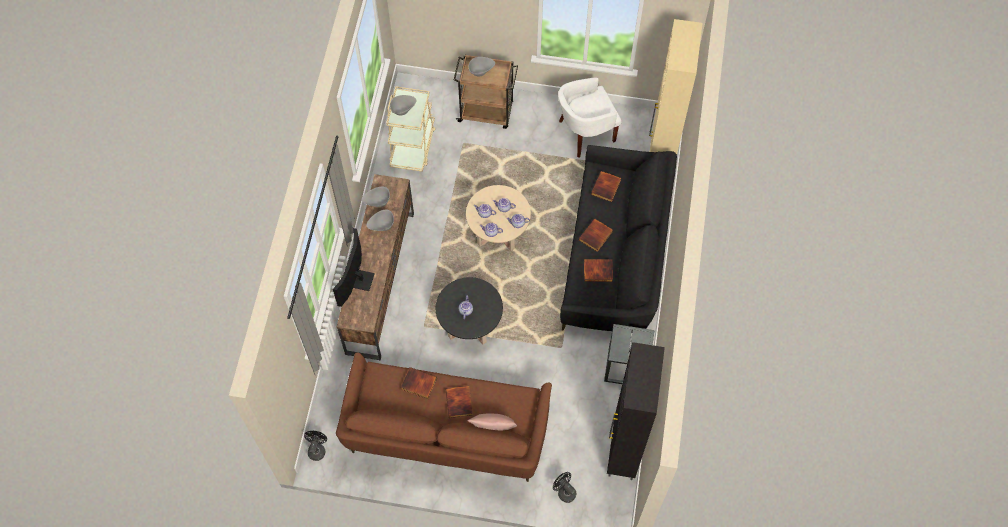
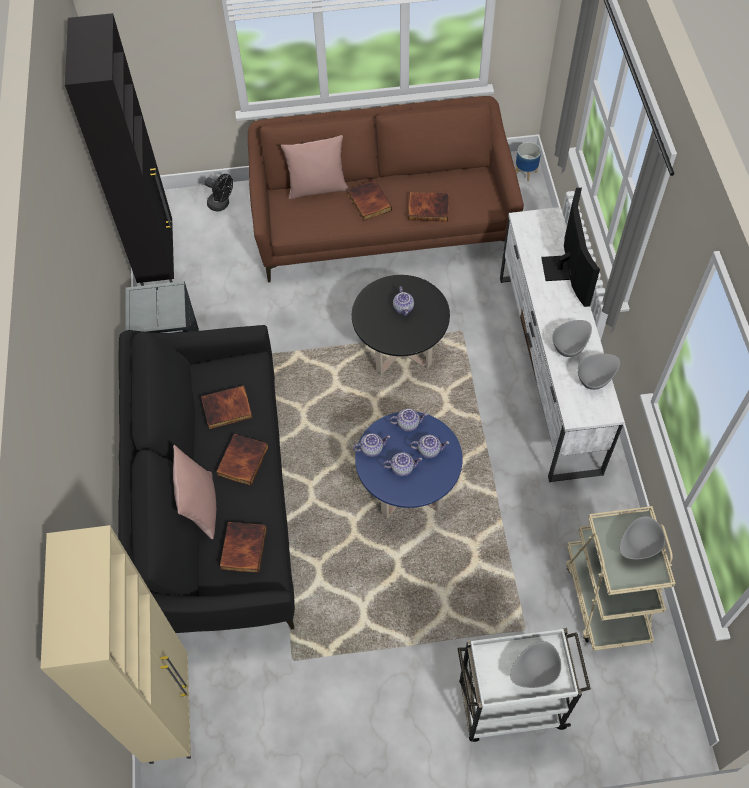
camera: 165 degrees right, 5 degrees down
black fan [304,431,327,461] -> planter [515,142,541,182]
brown tv stand [337,174,414,361] -> white tv stand [500,207,625,482]
brown cart [454,54,518,129] -> white cart [457,628,591,742]
beige coffee table [466,185,531,251] -> blue coffee table [355,412,463,518]
white armchair [558,78,622,158] -> none
none -> pink pillow [173,445,216,539]

